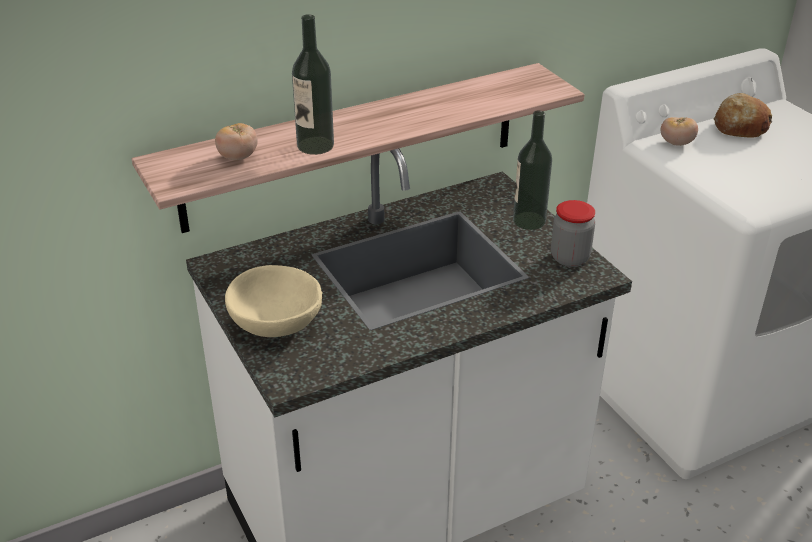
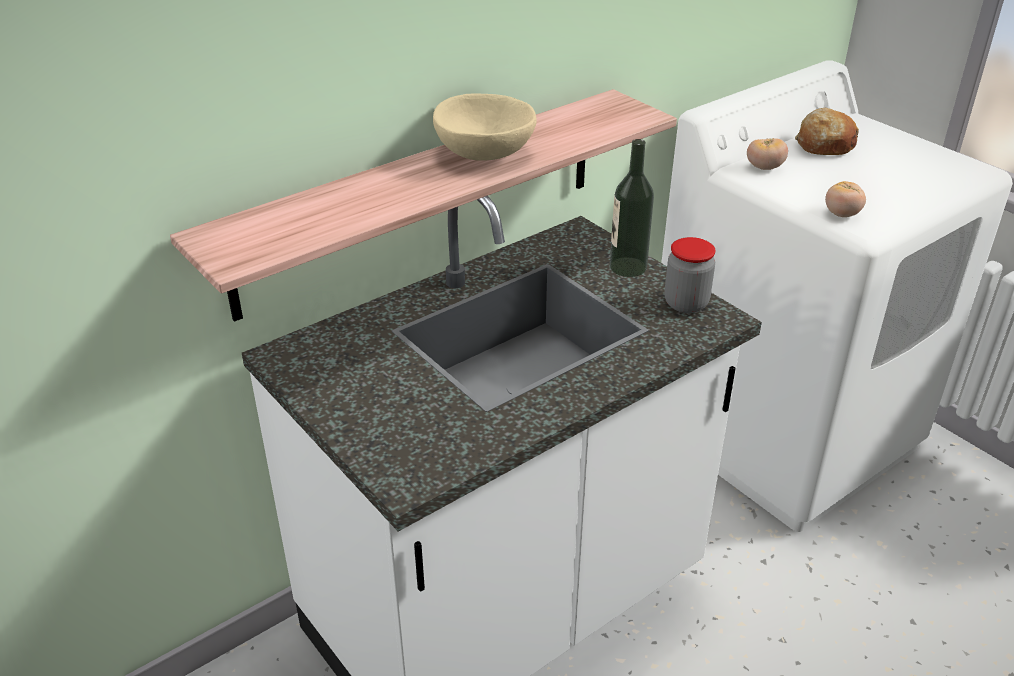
camera: 10 degrees left, 0 degrees up
tomato [215,123,258,160] -> tomato moved to [825,181,866,217]
beige bowl [225,265,323,337] -> beige bowl moved to [433,94,537,160]
bottle [292,14,334,155] -> none

